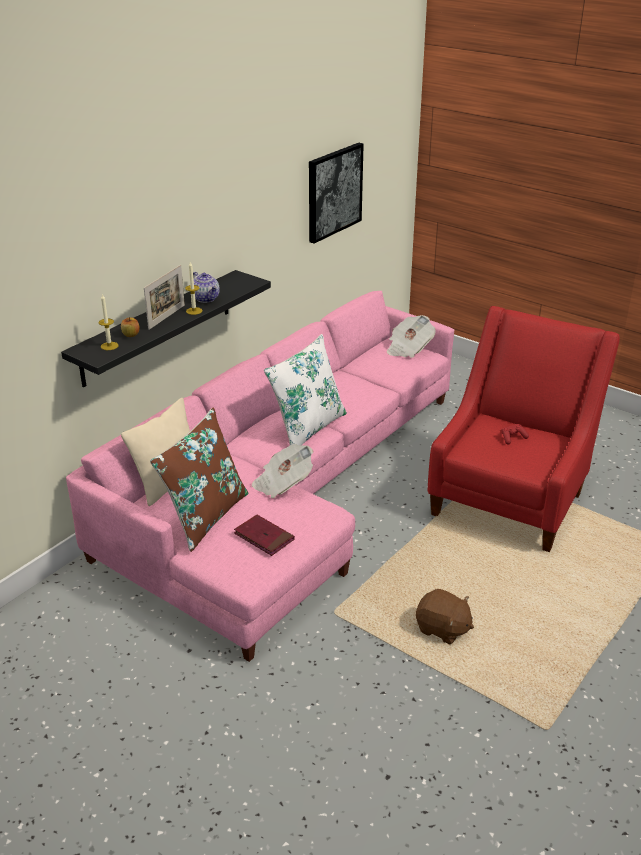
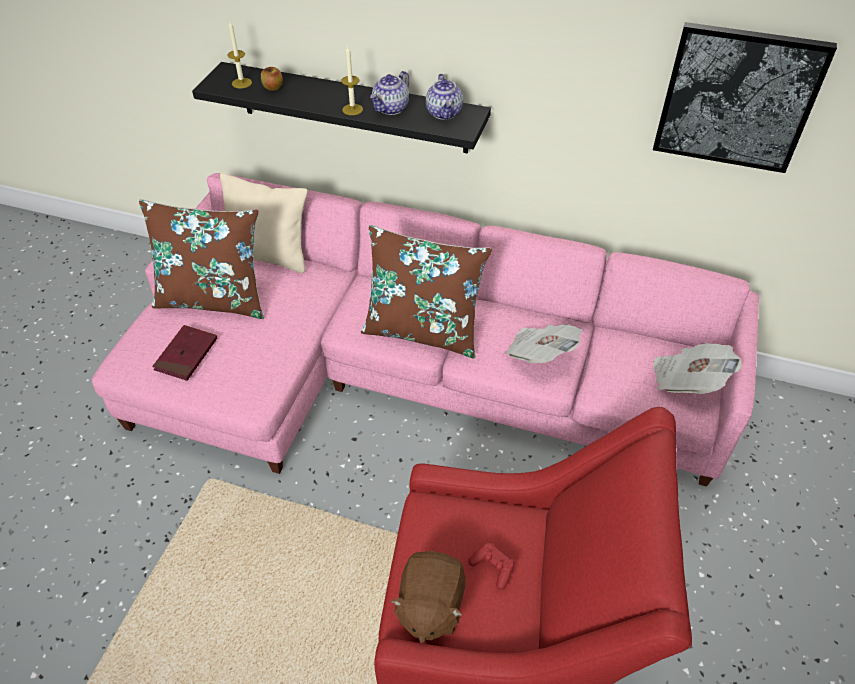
camera: 70 degrees right, 15 degrees up
picture frame [144,265,185,330] -> none
newspaper [252,444,314,498] -> newspaper moved to [505,324,583,363]
white pillow [264,334,347,446] -> brown pillow [361,225,492,359]
brown plush toy [416,589,474,645] -> brown plush toy moved to [390,551,466,643]
none -> teapot [426,74,463,120]

